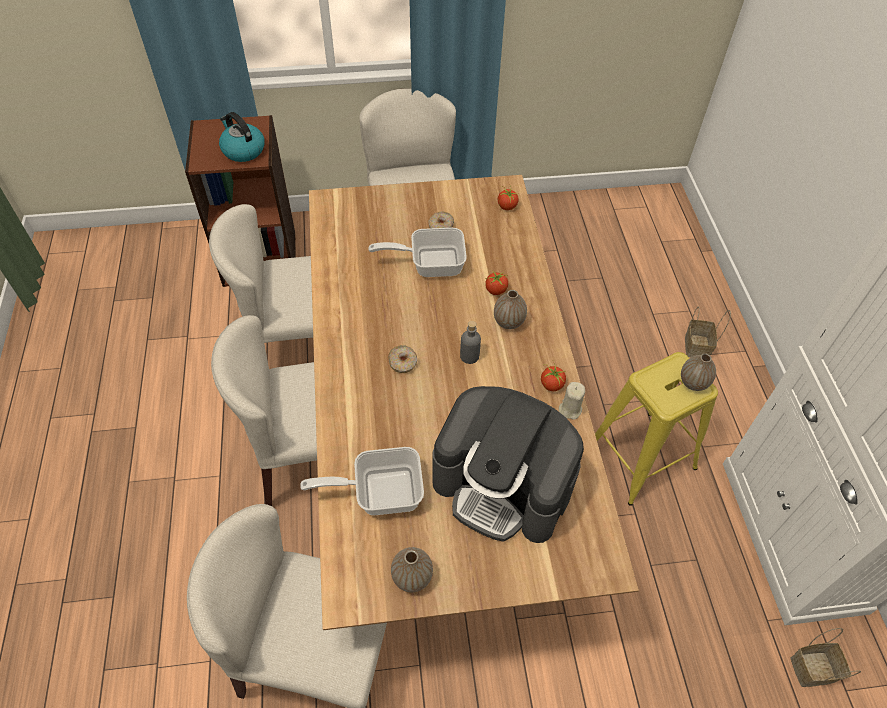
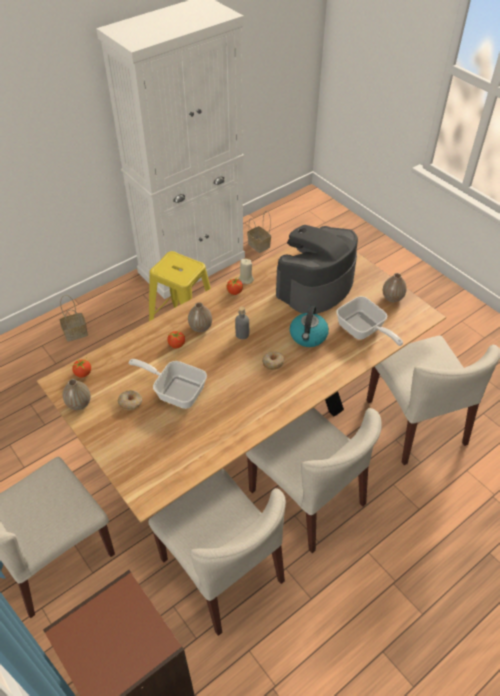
camera: 120 degrees left, 5 degrees down
kettle [219,112,265,162] -> kettle moved to [290,305,329,347]
frying pan [369,228,467,277] -> frying pan turned 150 degrees clockwise [129,359,207,409]
coffee machine [432,386,584,543] -> coffee machine turned 135 degrees counterclockwise [276,225,358,314]
vase [681,353,716,391] -> vase moved to [63,379,91,410]

